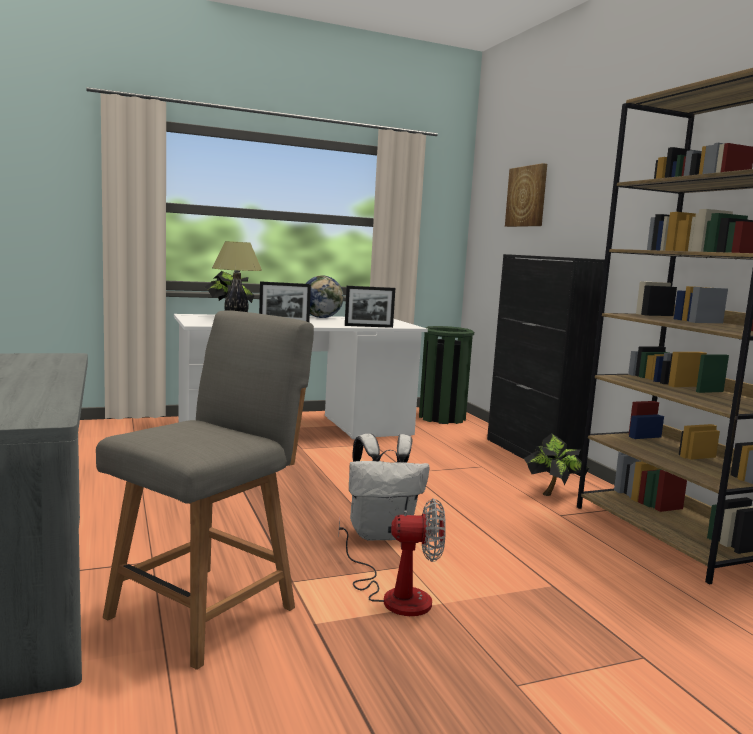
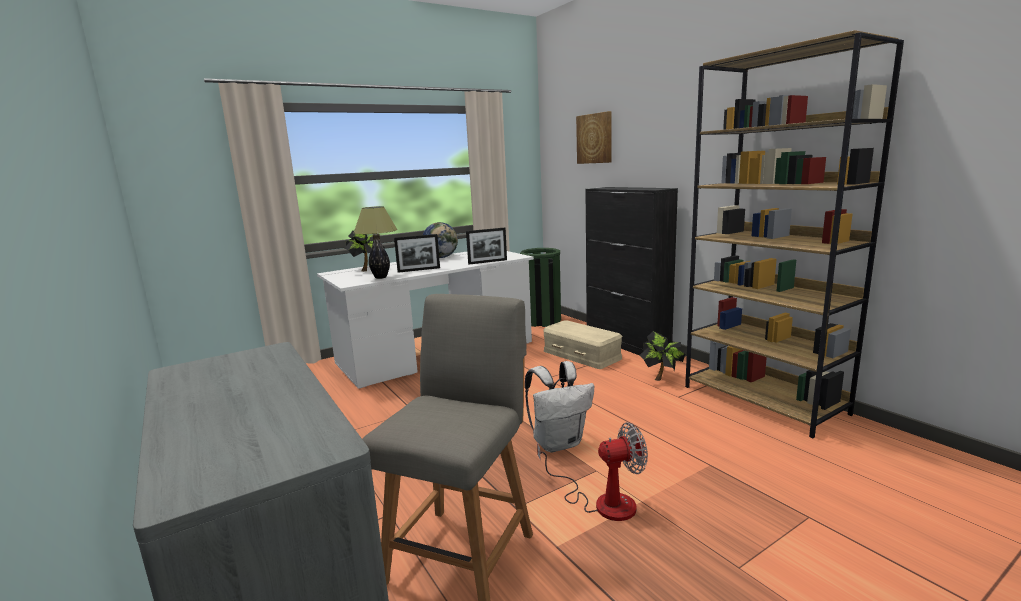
camera: 10 degrees left, 5 degrees up
none -> beige storage box [543,320,623,369]

